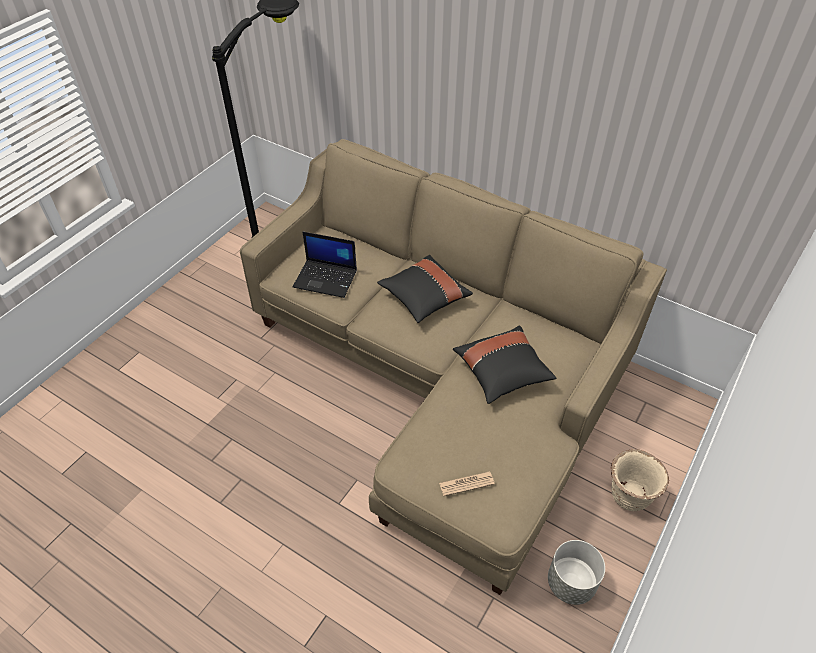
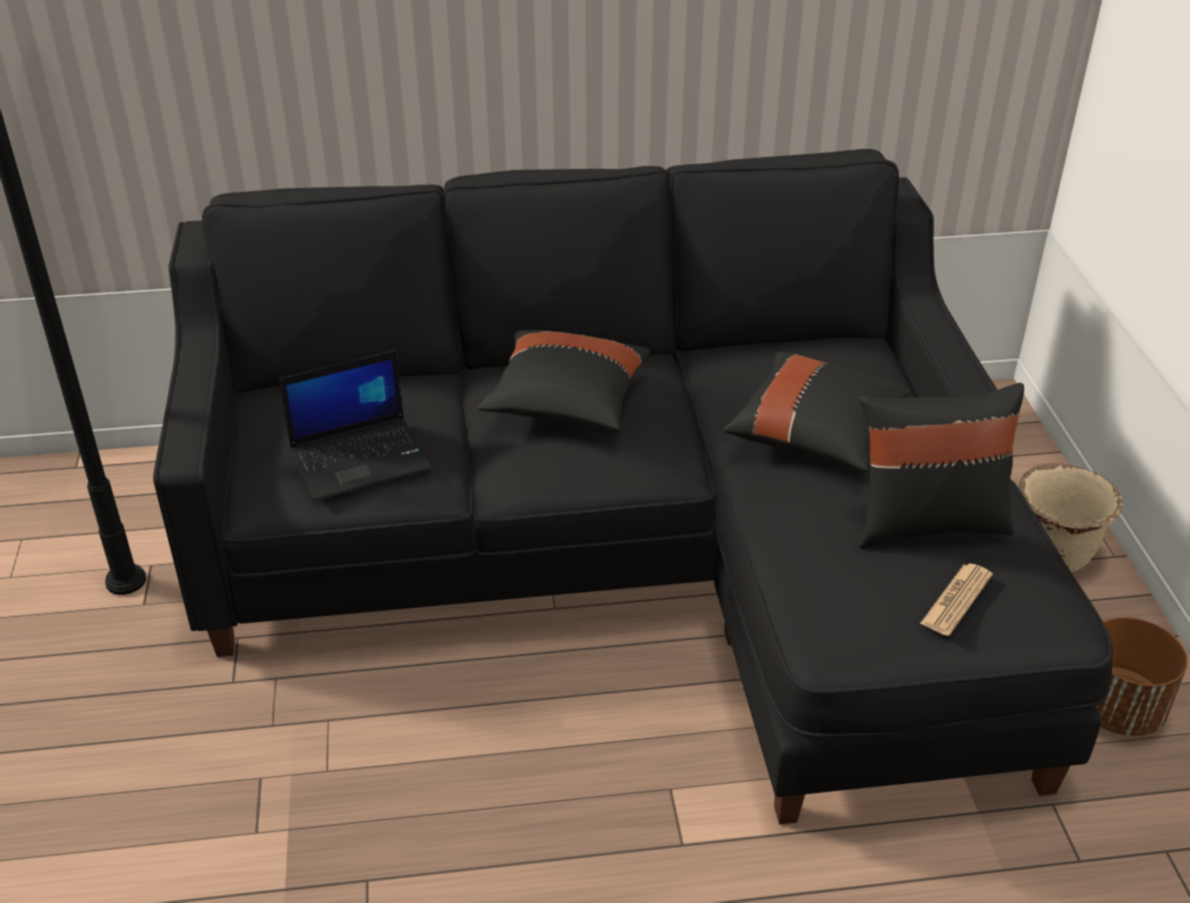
camera: 40 degrees left, 10 degrees down
beige sofa [240,139,667,595] -> black sofa [153,149,1113,824]
grey planter [548,540,605,605] -> brown planter [1096,617,1188,736]
none -> black pillow [859,383,1024,549]

